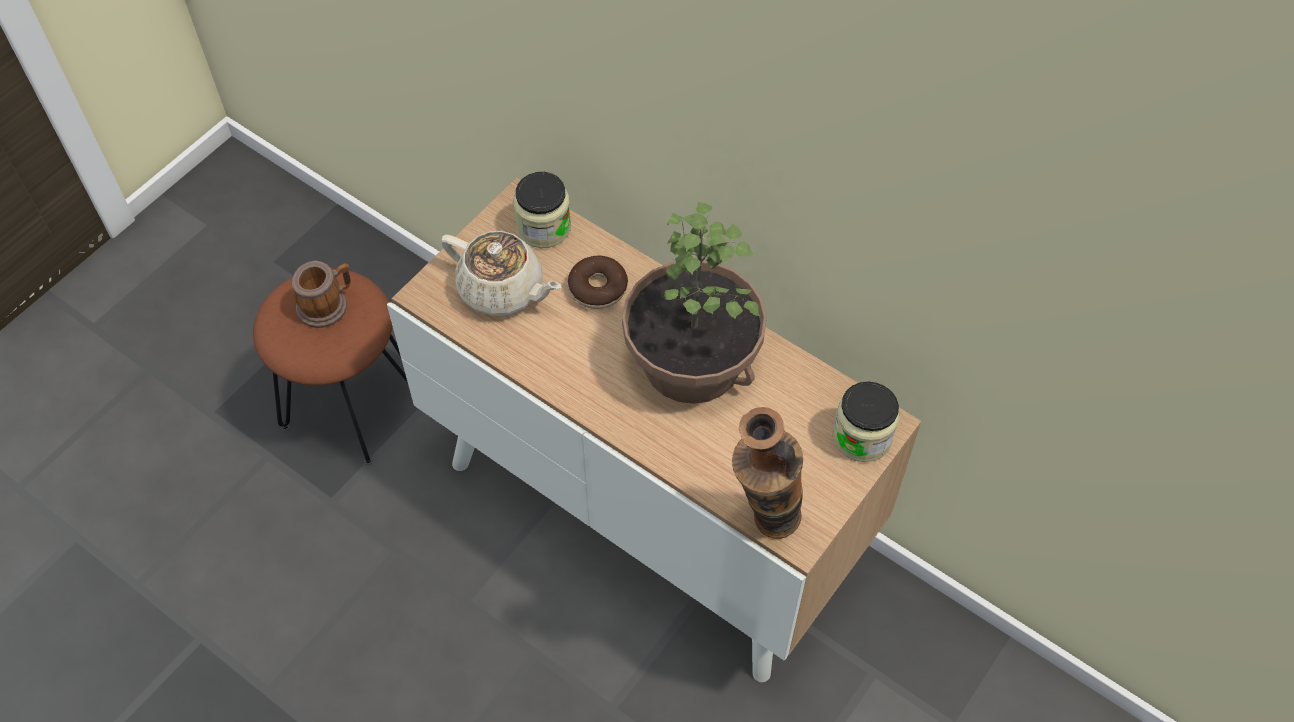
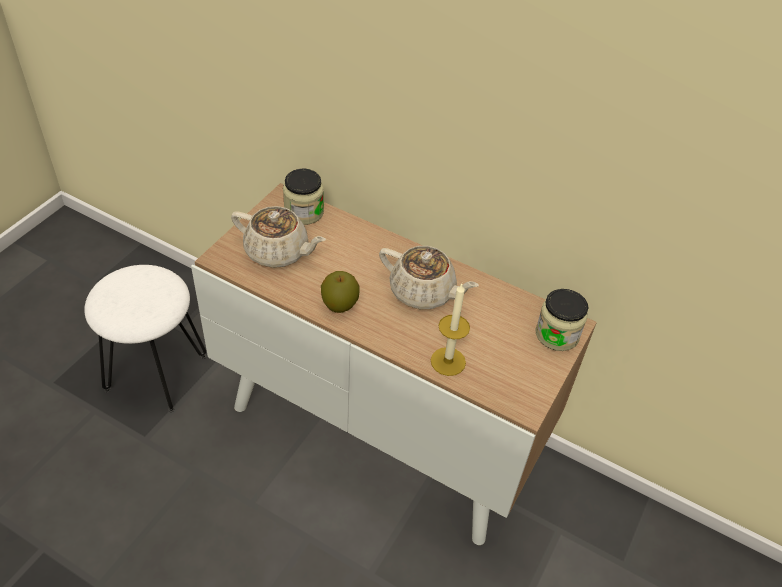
camera: 10 degrees left, 10 degrees down
brown stool [253,268,408,465] -> white stool [84,265,207,412]
mug [292,261,351,328] -> none
donut [568,256,628,309] -> none
potted plant [622,202,767,404] -> beige teapot [379,246,479,309]
vase [732,407,803,539] -> none
none -> apple [321,271,359,313]
none -> candle [431,284,470,376]

